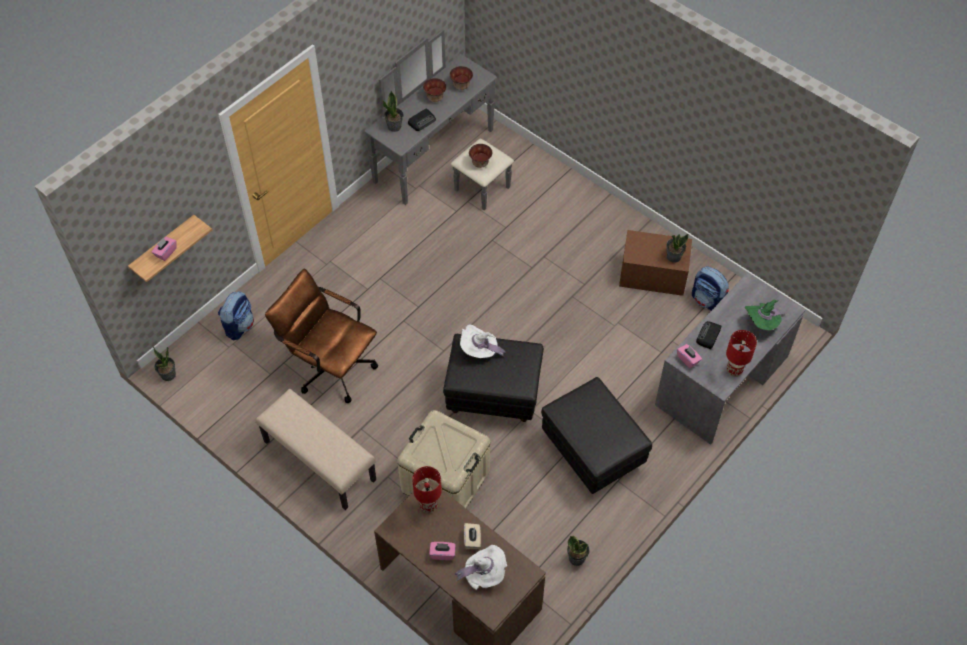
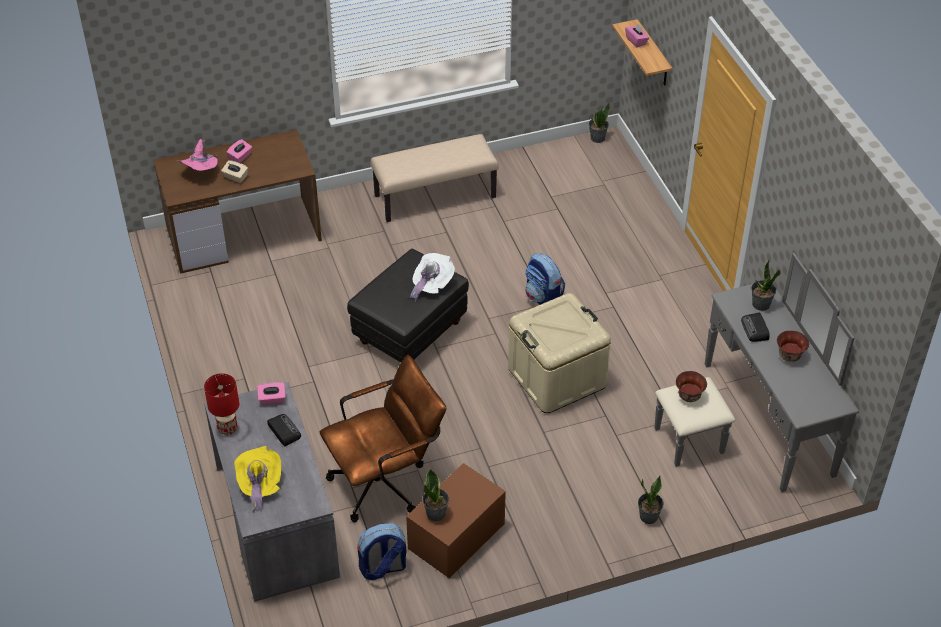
camera: 120 degrees right, 10 degrees down
backpack [218,291,254,340] -> backpack moved to [525,253,565,305]
brown office chair [265,269,378,403] -> brown office chair moved to [320,355,446,522]
beige storage box [397,410,490,508] -> beige storage box moved to [508,293,611,413]
red table lamp [412,466,442,513] -> none
bowl [450,66,473,90] -> none
white hat [455,545,507,590] -> pink hat [178,139,218,171]
black ottoman [541,377,652,494] -> none
potted plant [567,536,589,566] -> potted plant moved to [638,475,664,524]
green hat [745,299,785,331] -> yellow hat [234,446,281,513]

